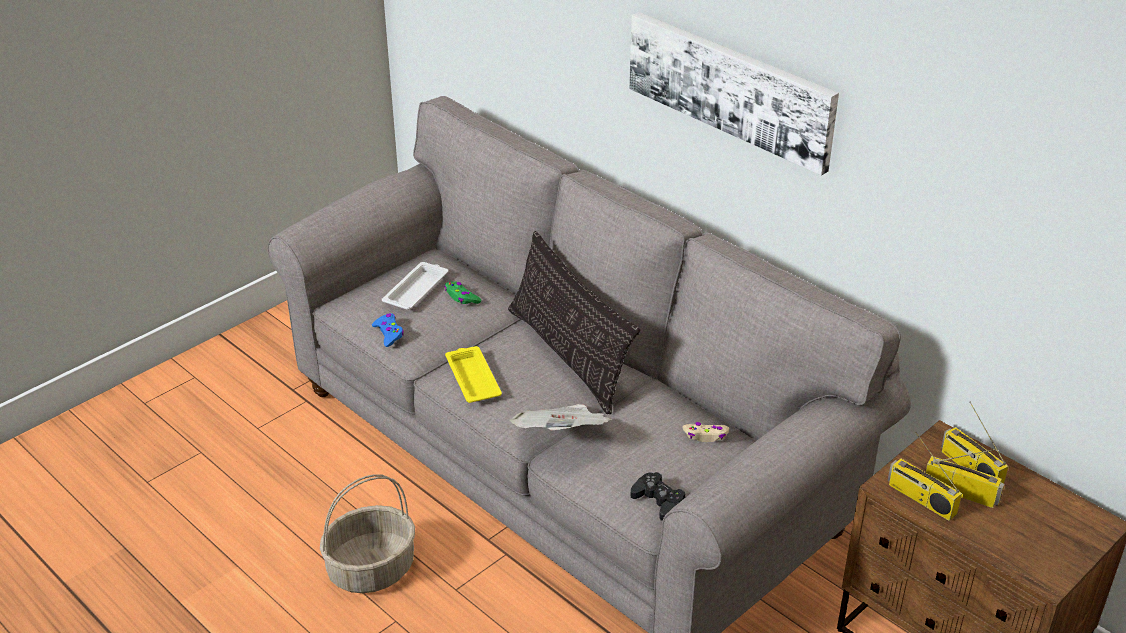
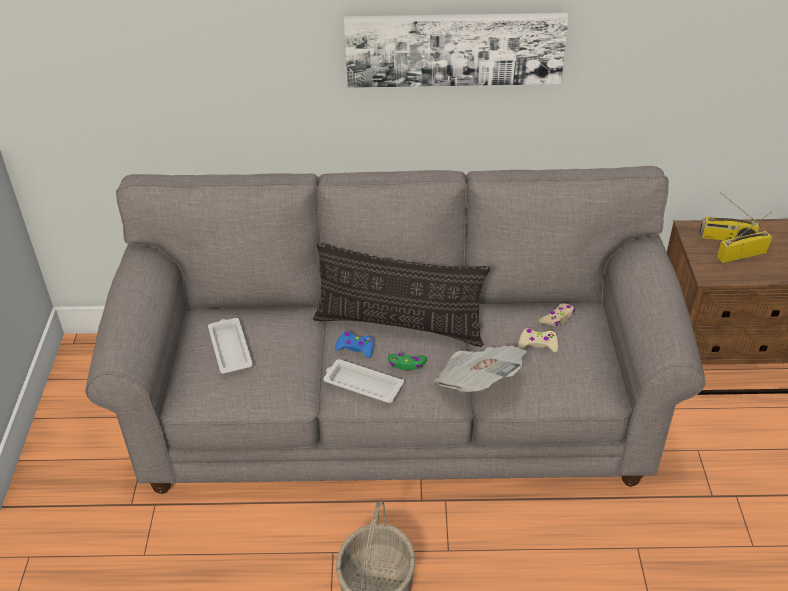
camera: 45 degrees left, 5 degrees up
blue game controller [372,313,404,347] -> blue game controller moved to [335,331,373,358]
green game controller [444,281,482,304] -> green game controller moved to [388,353,427,370]
yellow tray [445,346,502,403] -> white tray [323,359,404,403]
black game controller [631,472,686,521] -> none
radio [888,432,962,521] -> none
none -> beige game controller [519,328,558,352]

